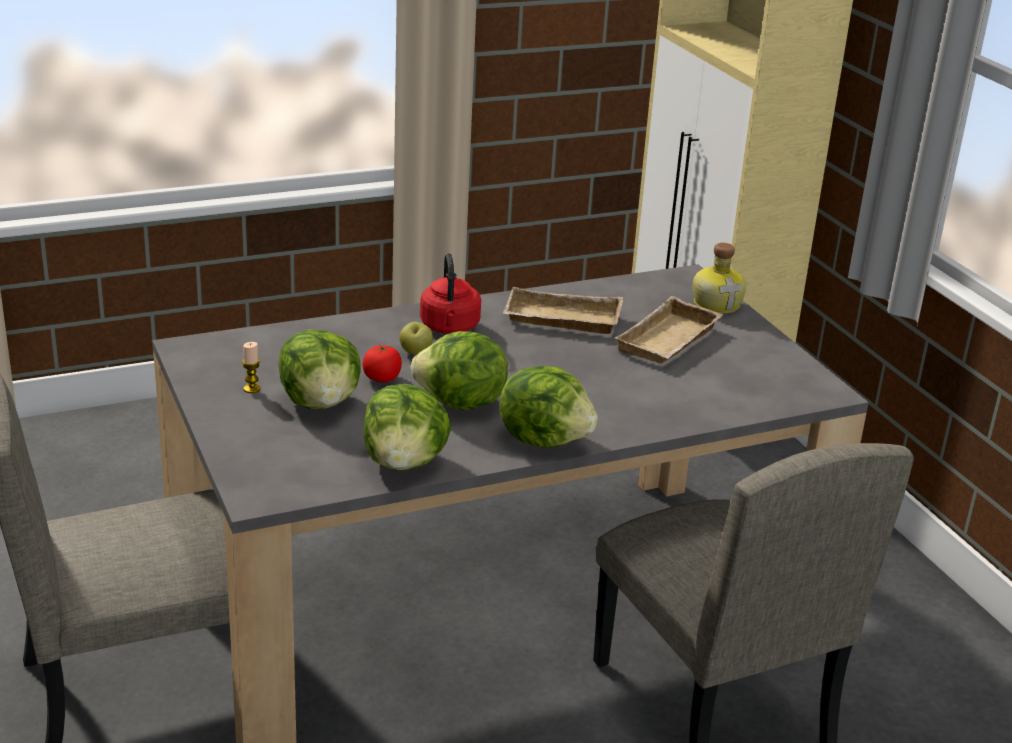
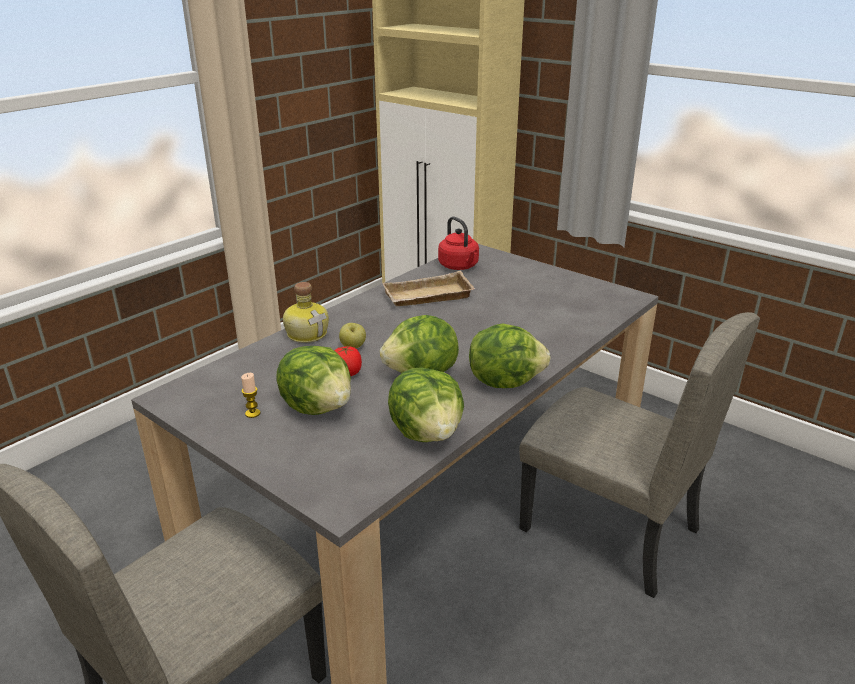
camera: 25 degrees left, 0 degrees up
red kettle [420,253,481,334] -> red kettle moved to [438,217,479,270]
beige tray [615,296,723,364] -> none
bottle [693,243,746,314] -> bottle moved to [283,282,329,343]

